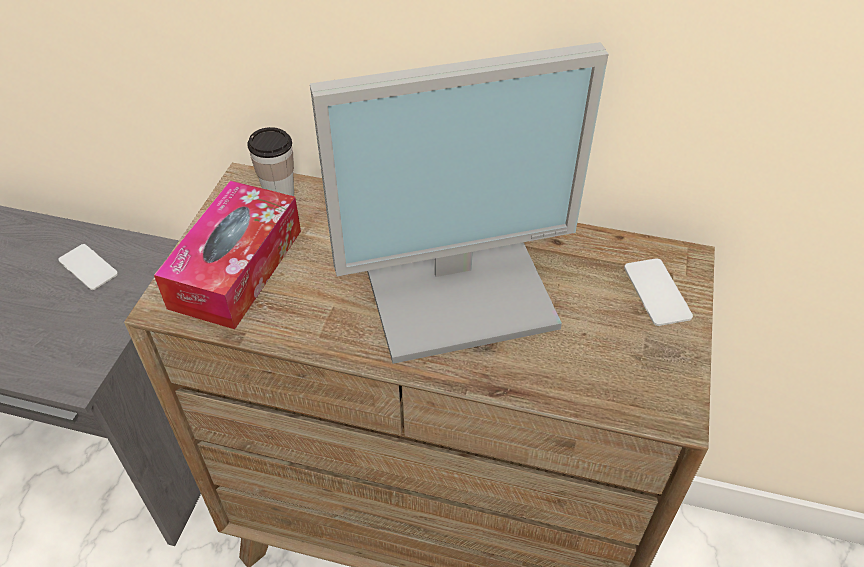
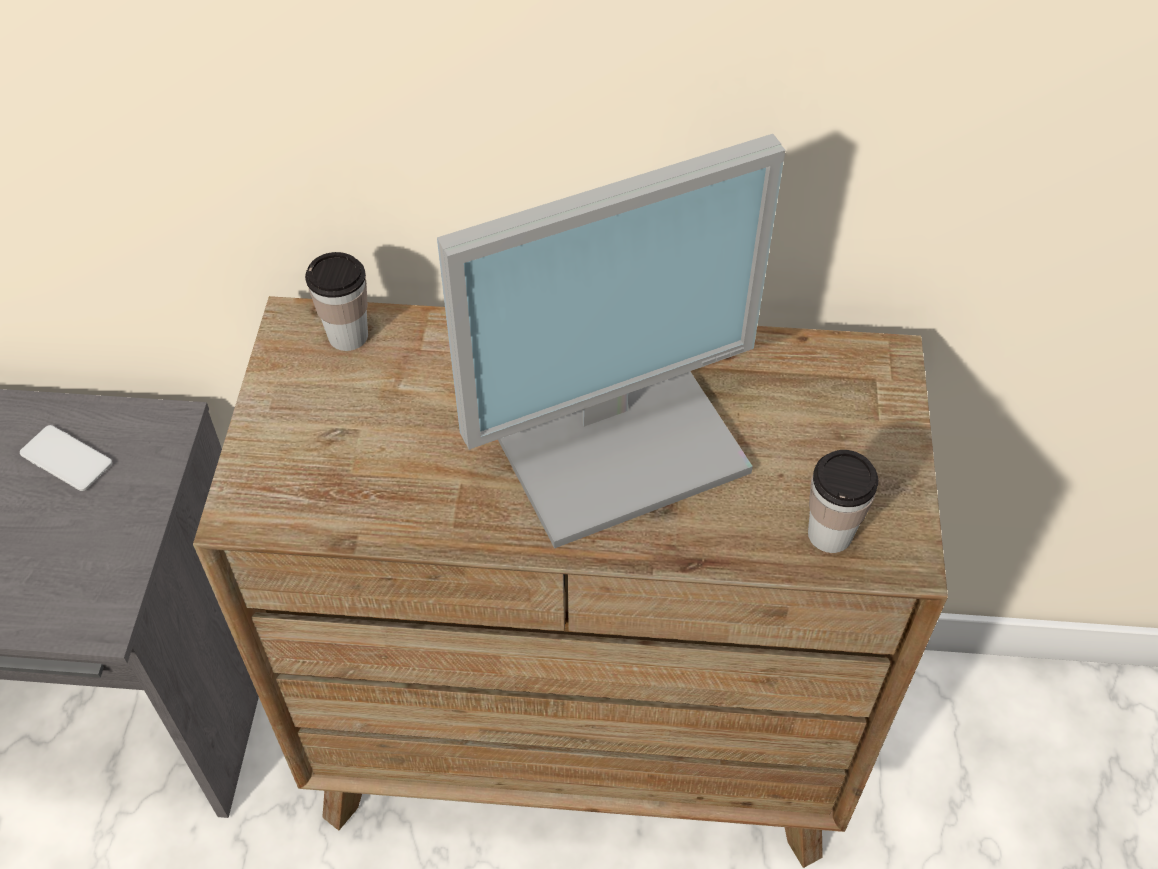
camera: 10 degrees left, 5 degrees up
tissue box [154,181,301,329] -> none
phone [624,258,693,326] -> none
none -> cup [808,450,878,553]

